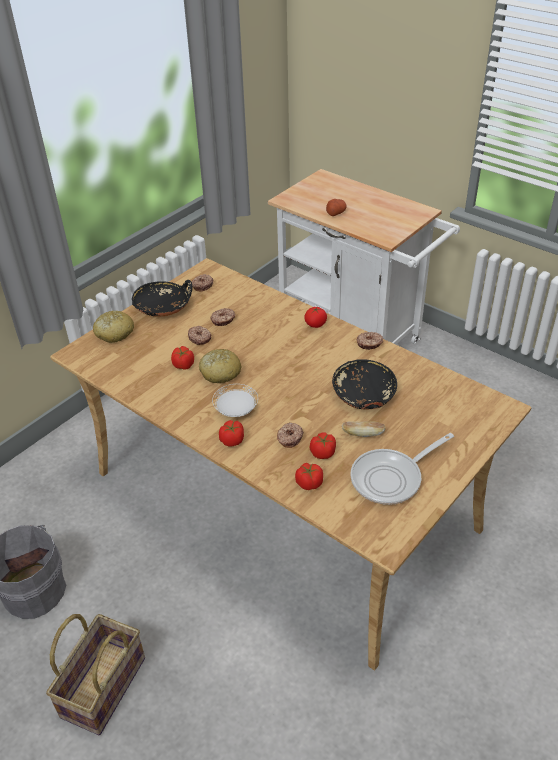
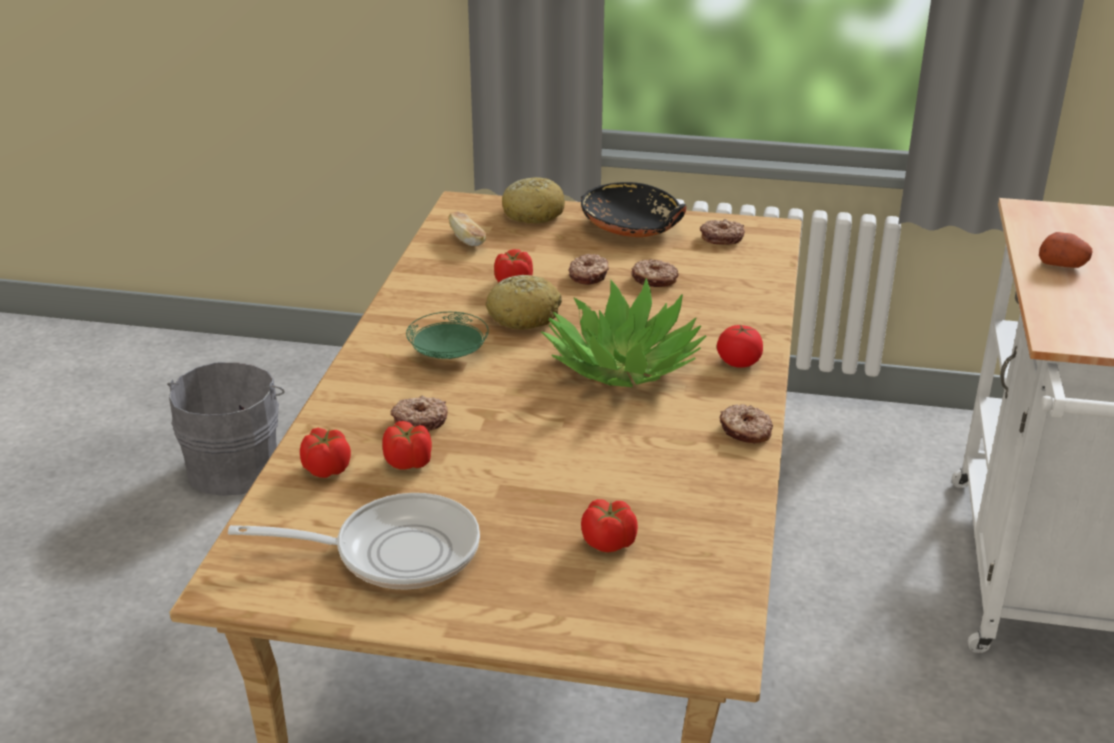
camera: 60 degrees right, 10 degrees down
basket [46,614,145,735] -> none
white plate [212,384,258,417] -> green plate [406,312,489,359]
tomato [219,420,244,447] -> tomato moved to [581,499,638,552]
black bowl [332,359,397,410] -> none
bread [342,421,386,437] -> bread moved to [449,212,486,246]
frying pan [350,433,454,505] -> frying pan turned 150 degrees clockwise [228,493,480,590]
none -> potted plant [541,278,706,387]

